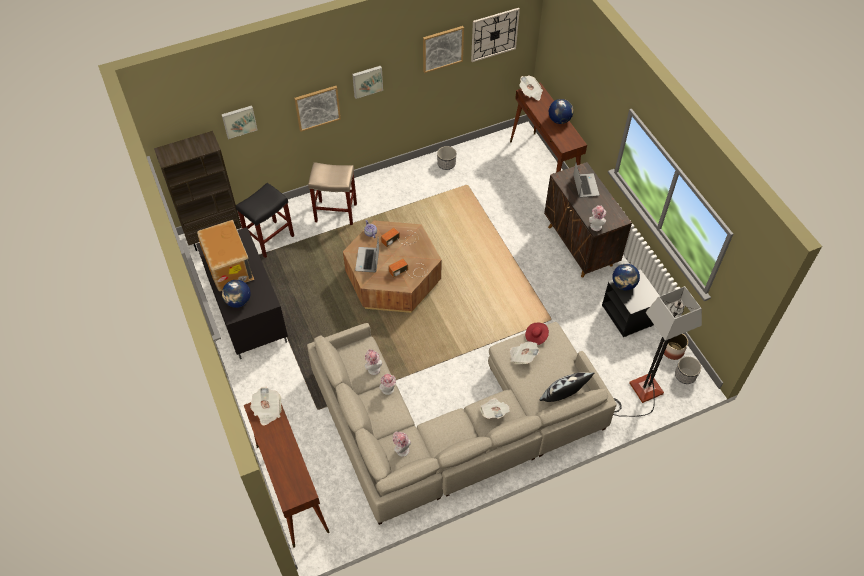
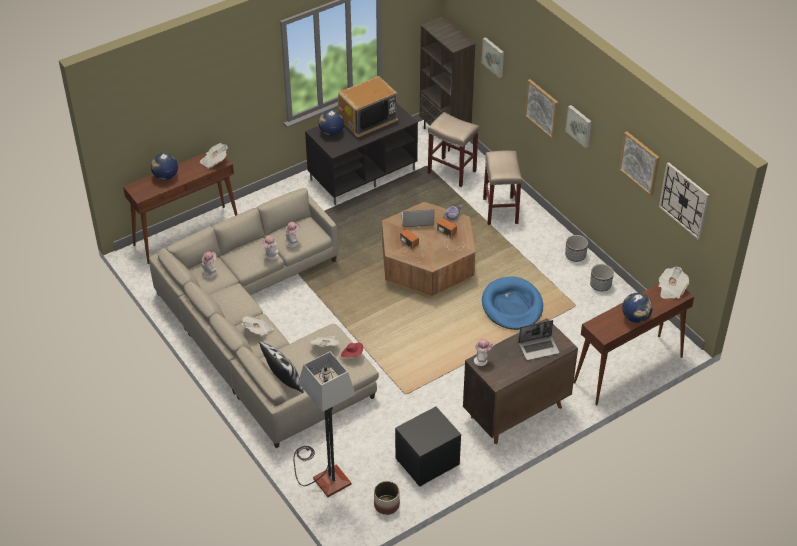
camera: 80 degrees right, 10 degrees down
black stool [236,183,294,258] -> beige stool [428,112,479,187]
globe [612,264,640,290] -> globe moved to [151,153,178,180]
planter [675,356,701,384] -> planter moved to [565,235,588,262]
none -> blue dog bed [482,276,543,330]

